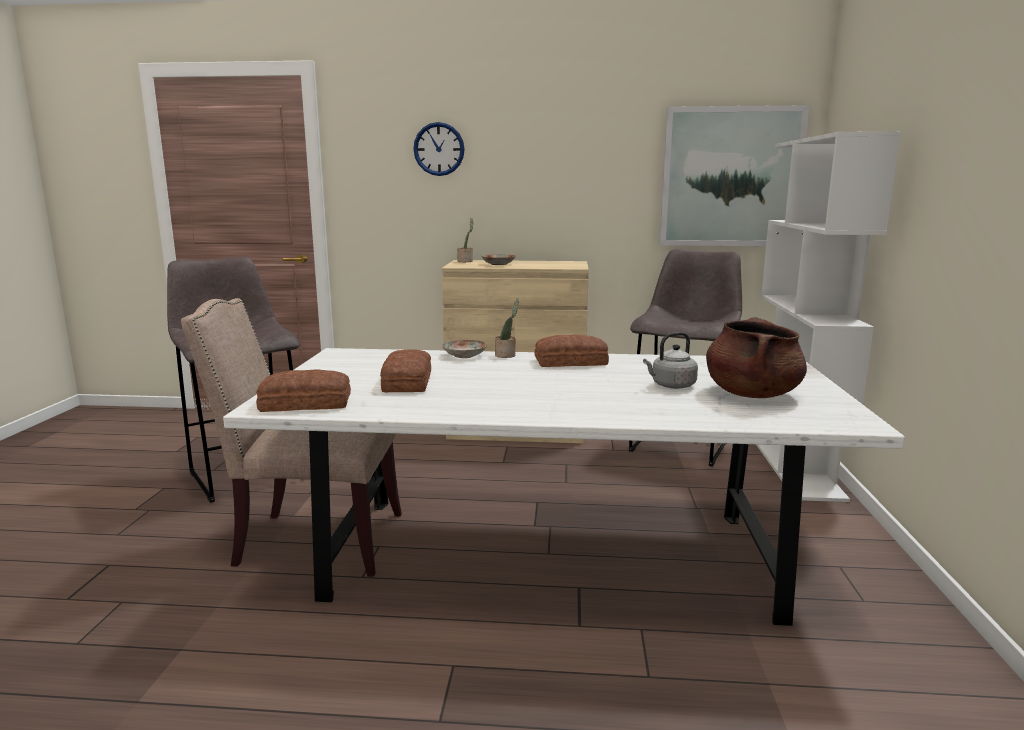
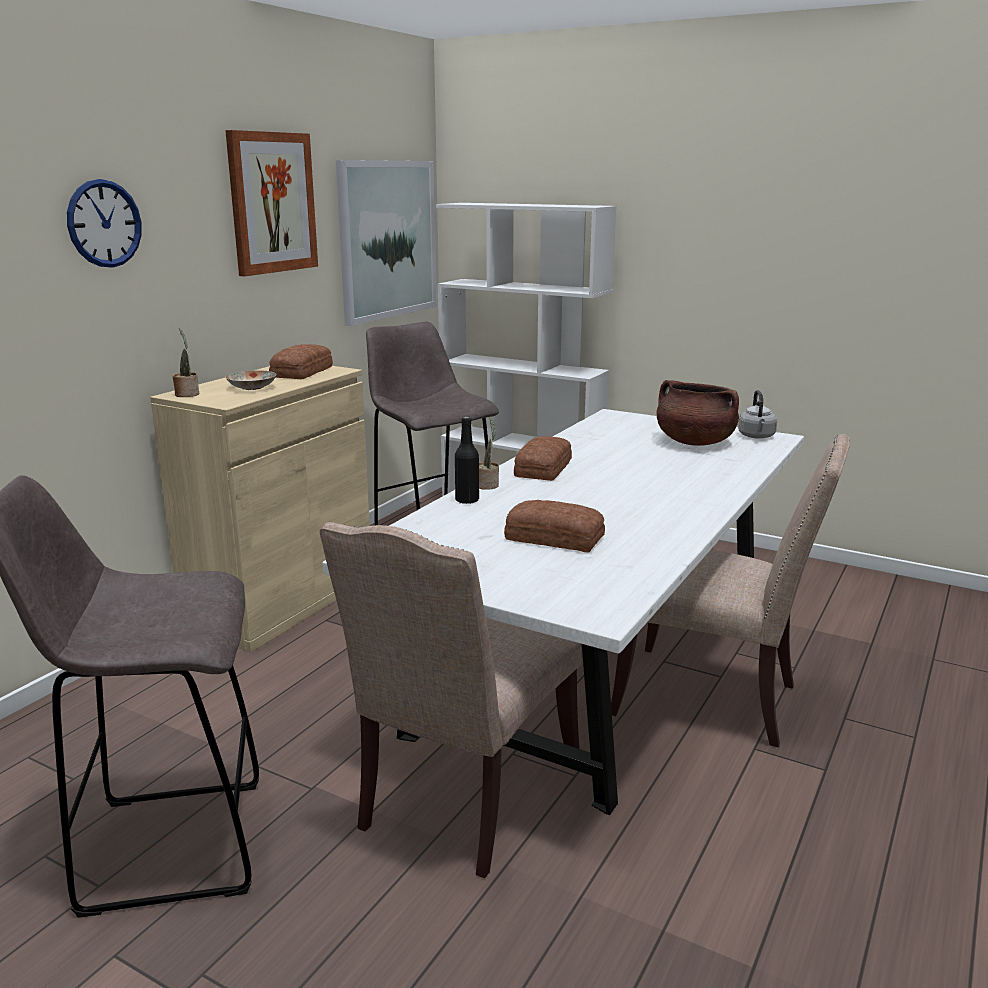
camera: 65 degrees left, 5 degrees up
bread [256,369,351,412] -> bread moved to [269,344,333,379]
plate [442,340,487,358] -> black bottle [455,416,479,504]
grey kettle [643,332,698,389] -> grey kettle moved to [738,390,777,439]
none -> picture [225,130,318,276]
none -> beige chair [611,434,850,747]

